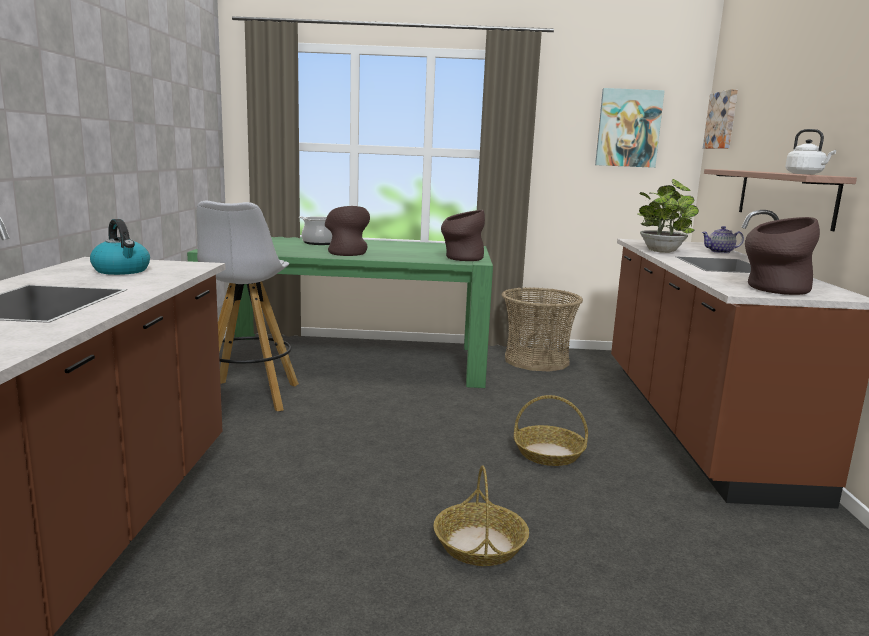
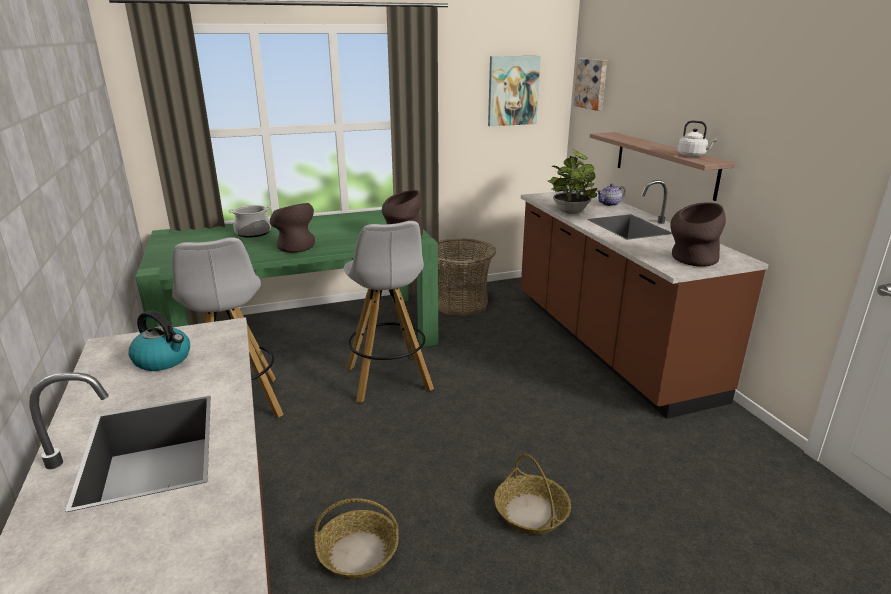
camera: 20 degrees left, 10 degrees up
basket [514,395,588,466] -> basket moved to [314,498,399,579]
none -> white stool [344,221,434,403]

